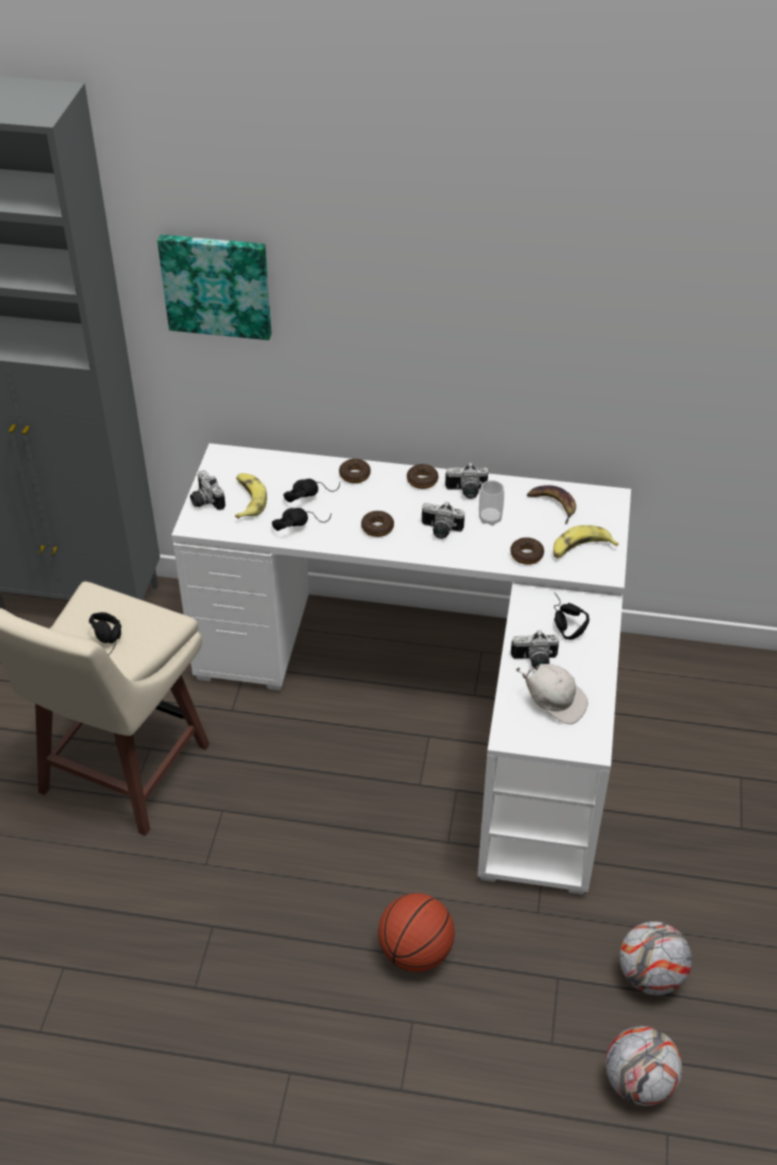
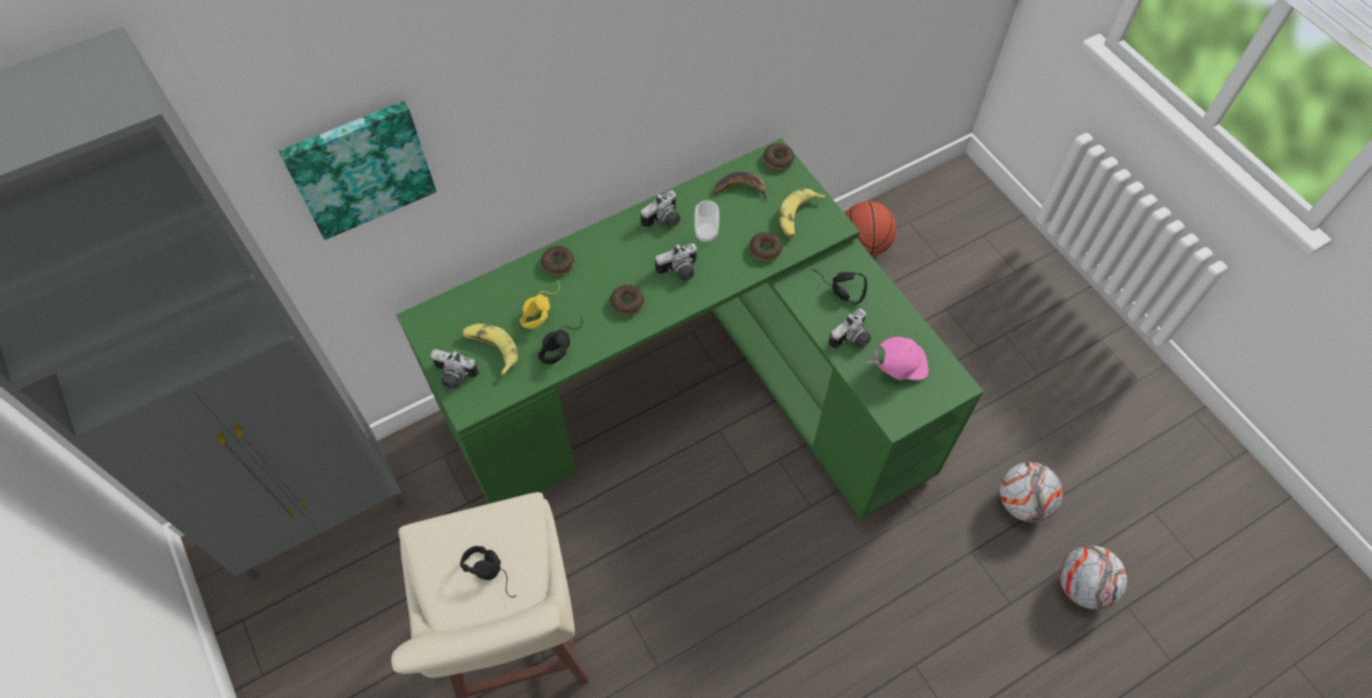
camera: 40 degrees left, 15 degrees up
white desk [172,443,631,895] -> green desk [396,138,984,519]
black headphones [283,479,340,502] -> yellow headphones [520,281,560,329]
basketball [378,893,455,972] -> basketball moved to [845,201,897,257]
donut [407,464,438,489] -> donut moved to [763,143,794,170]
white cap [516,664,588,724] -> pink cap [866,337,928,380]

